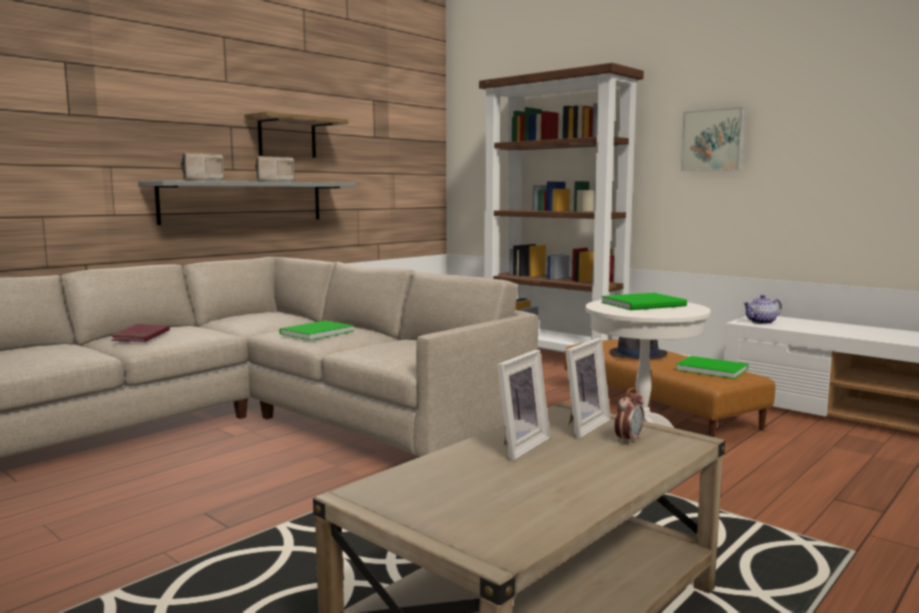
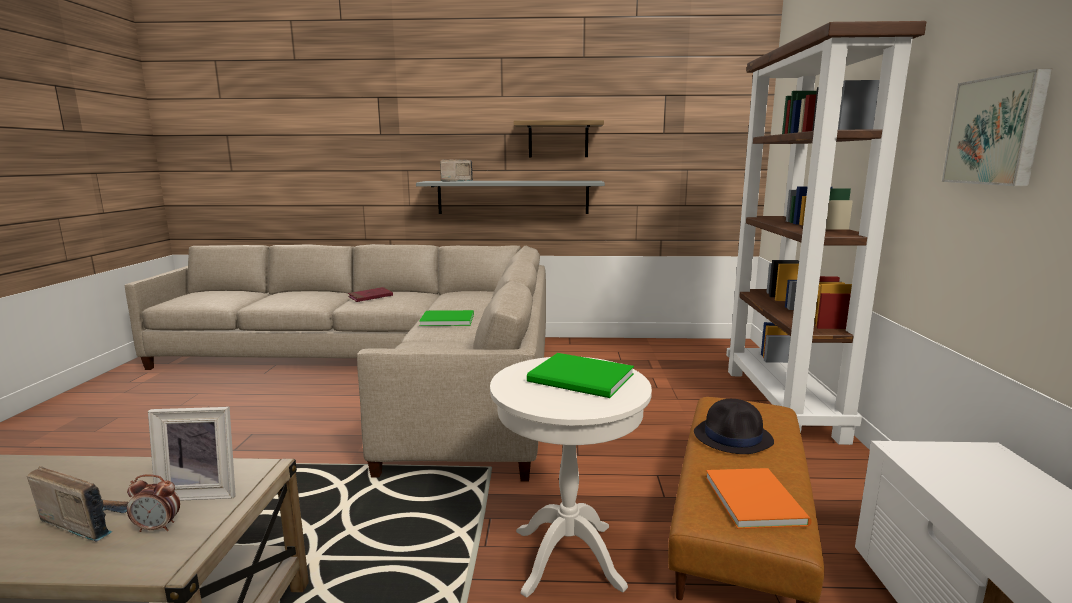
camera: 50 degrees right, 5 degrees up
radio [255,156,296,182] -> radio moved to [27,466,128,542]
picture frame [497,350,550,461] -> none
green book [675,356,748,379] -> orange book [706,468,812,529]
teapot [743,295,782,324] -> none

